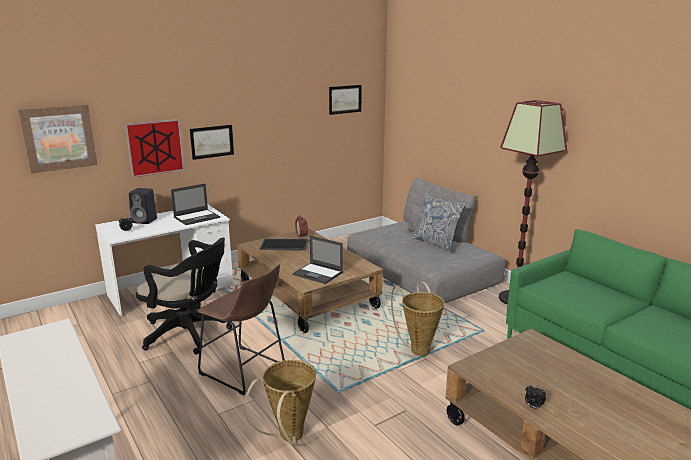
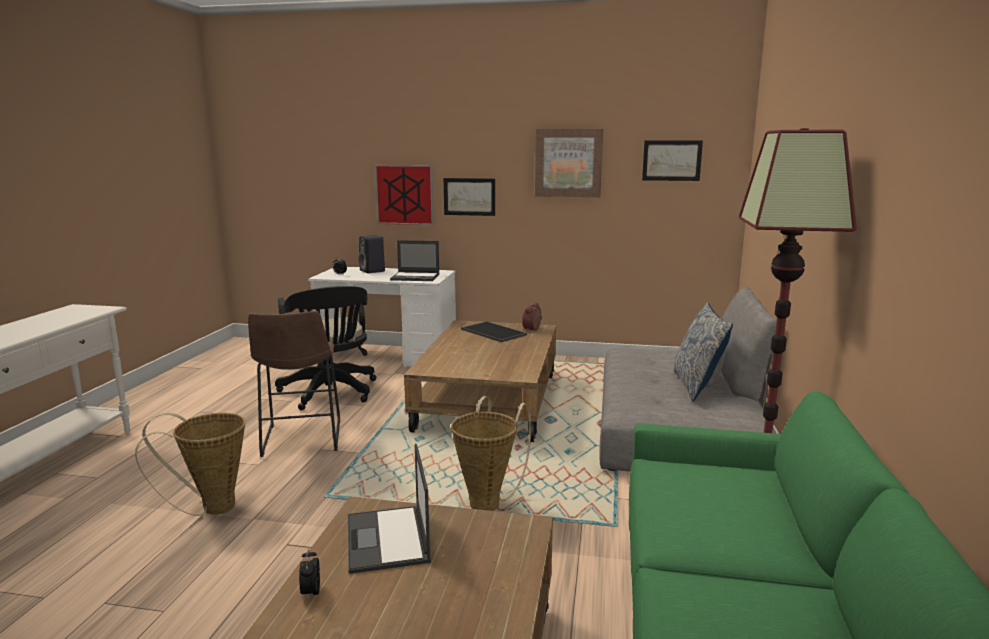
camera: 45 degrees right, 5 degrees down
picture [18,105,97,173] -> picture moved to [535,129,603,197]
laptop [293,236,343,284] -> laptop moved to [348,443,431,574]

